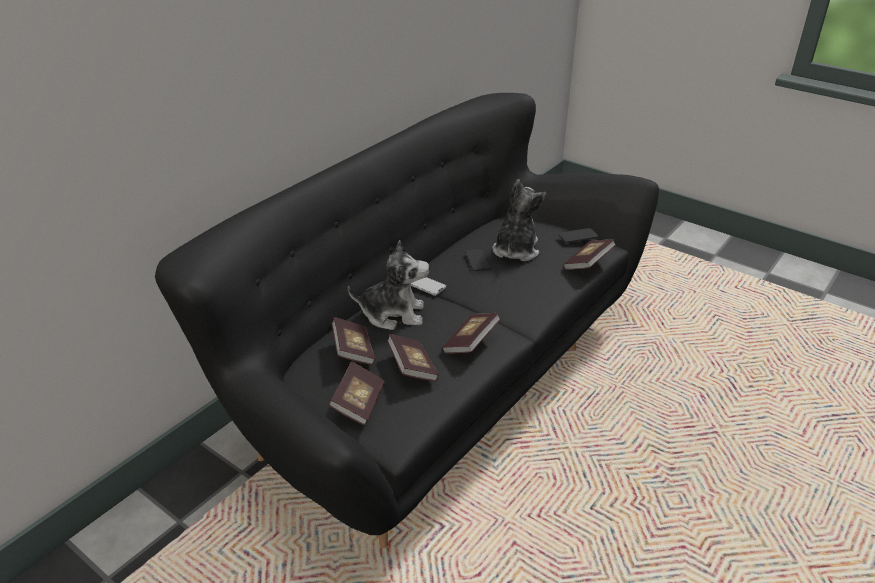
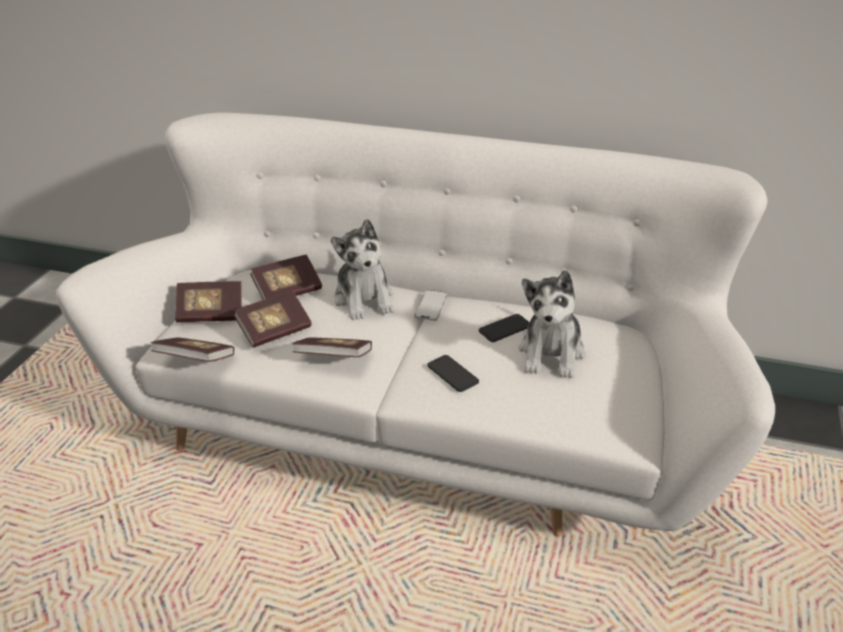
camera: 70 degrees right, 0 degrees up
black sofa [155,93,659,548] -> white sofa [56,112,775,537]
plush toy [493,179,547,261] -> plush toy turned 105 degrees clockwise [519,270,586,378]
phone [559,228,598,243] -> phone moved to [428,355,479,392]
book [563,239,616,270] -> book moved to [151,337,234,362]

